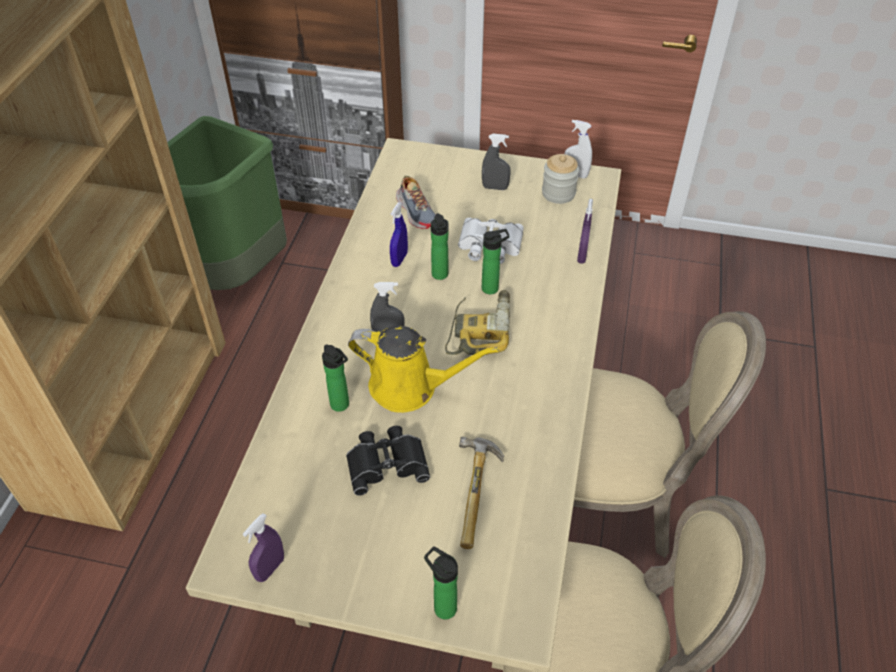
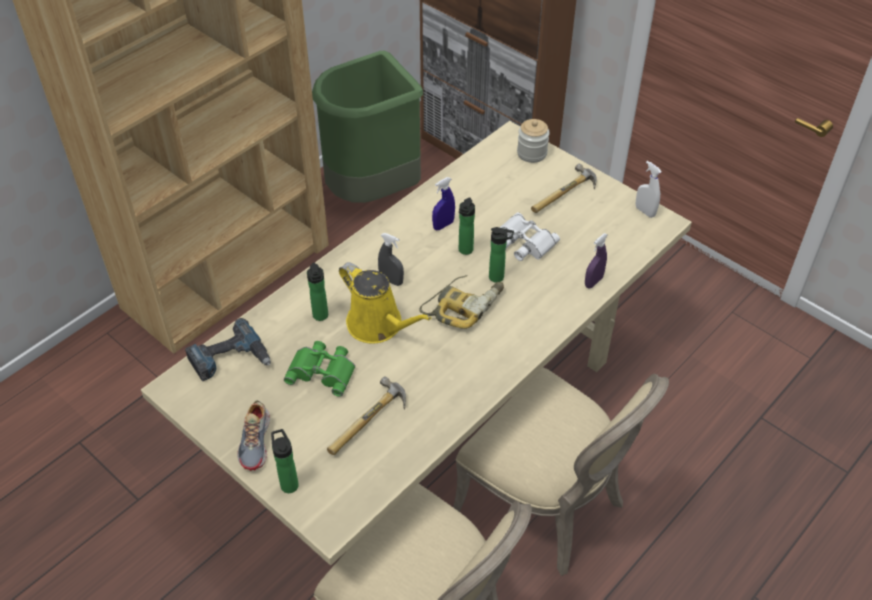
camera: 30 degrees right, 0 degrees up
purple spray bottle [243,513,284,582] -> none
black binoculars [346,426,430,496] -> green binoculars [284,341,355,397]
shoe [396,176,436,229] -> shoe moved to [237,400,270,471]
grey spray bottle [482,134,511,190] -> hammer [531,163,597,213]
jar [542,154,579,204] -> jar moved to [517,119,550,163]
none -> power drill [185,318,271,381]

